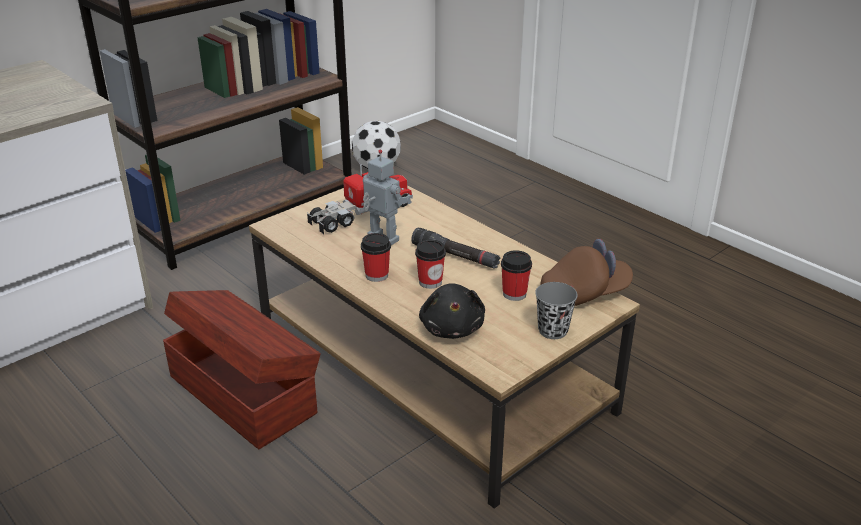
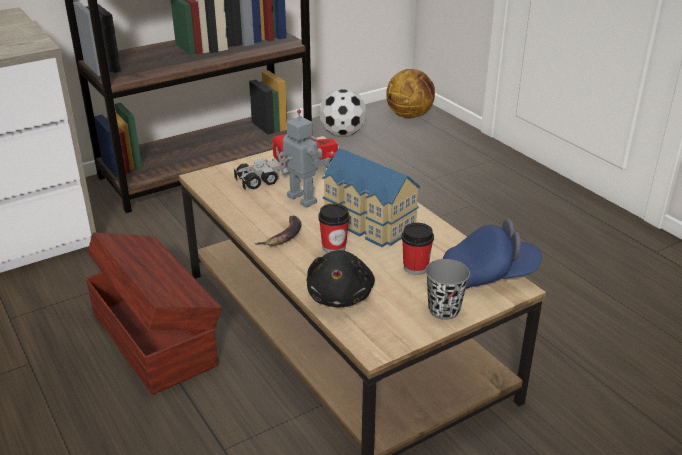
camera: 10 degrees right, 0 degrees up
cup [361,233,391,282] -> banana [254,216,301,246]
black flashlight [411,228,500,269] -> toy house [322,148,420,247]
brown cap [540,239,633,306] -> blue cap [443,218,542,288]
none -> basketball [386,69,435,119]

